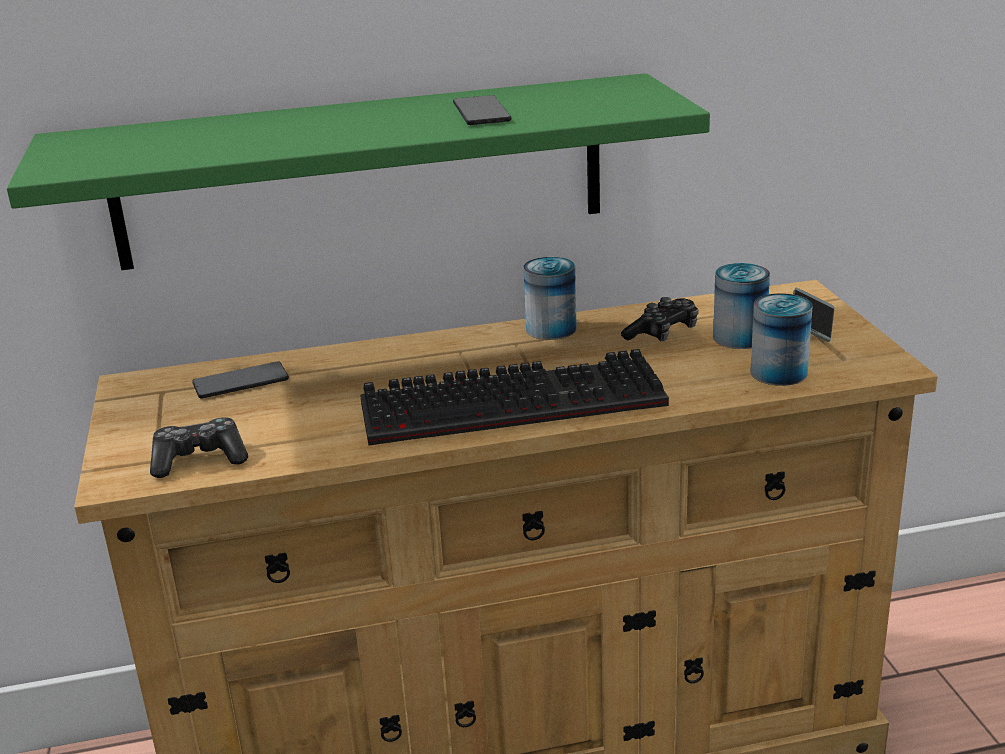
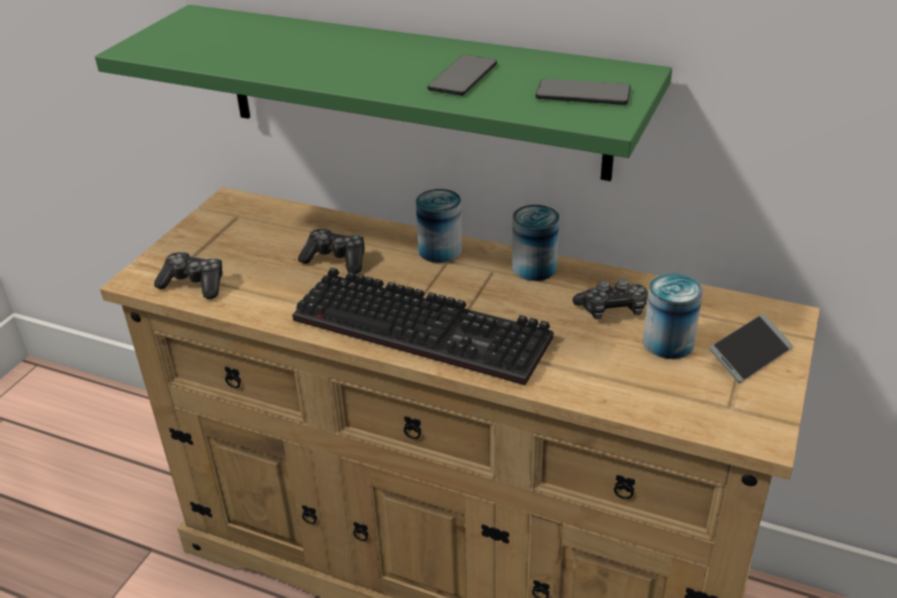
camera: 35 degrees right, 10 degrees up
phone [192,361,289,399] -> phone moved to [535,79,631,105]
can [751,293,813,386] -> can moved to [416,189,462,263]
none -> game controller [298,229,365,274]

